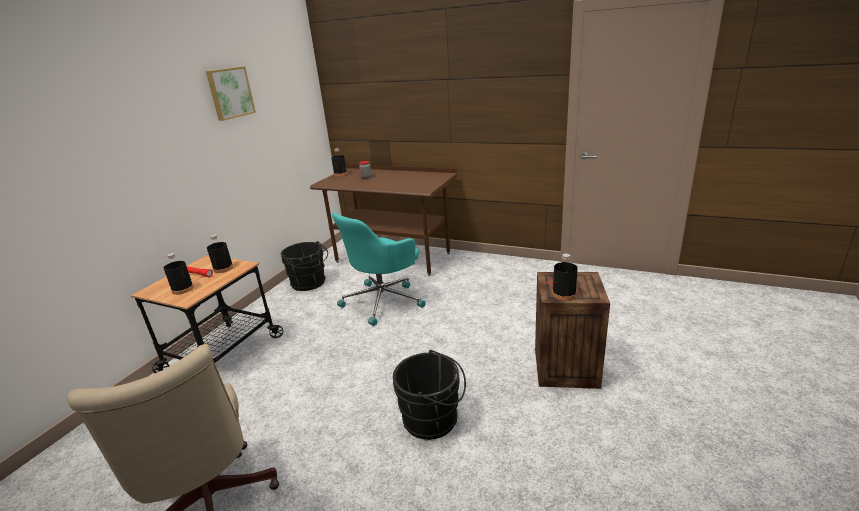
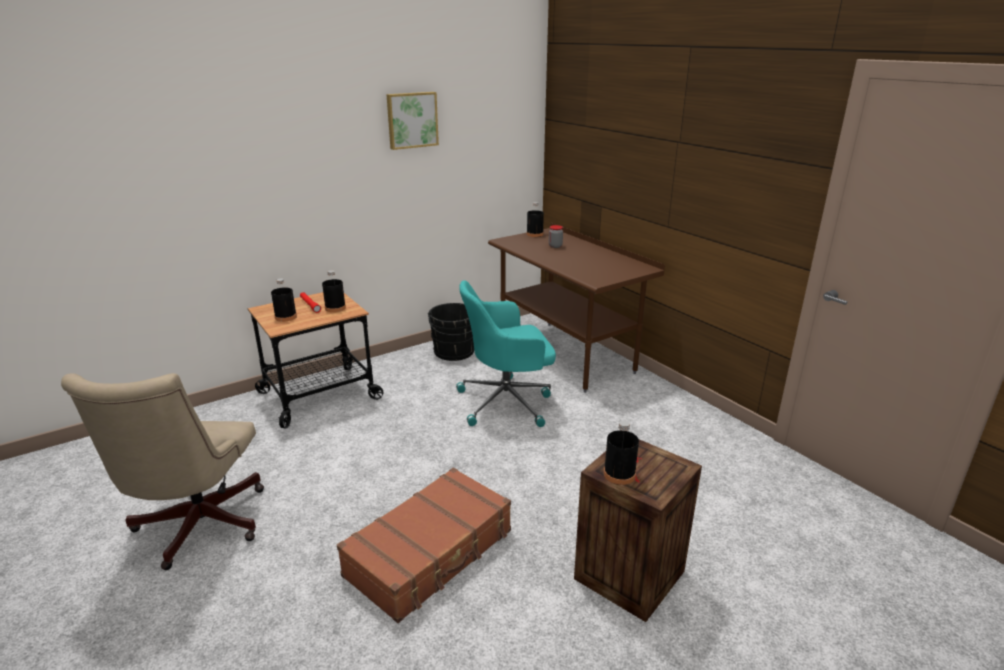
camera: 30 degrees right, 0 degrees up
black bucket [393,350,466,440] -> brown suitcase [337,467,511,623]

